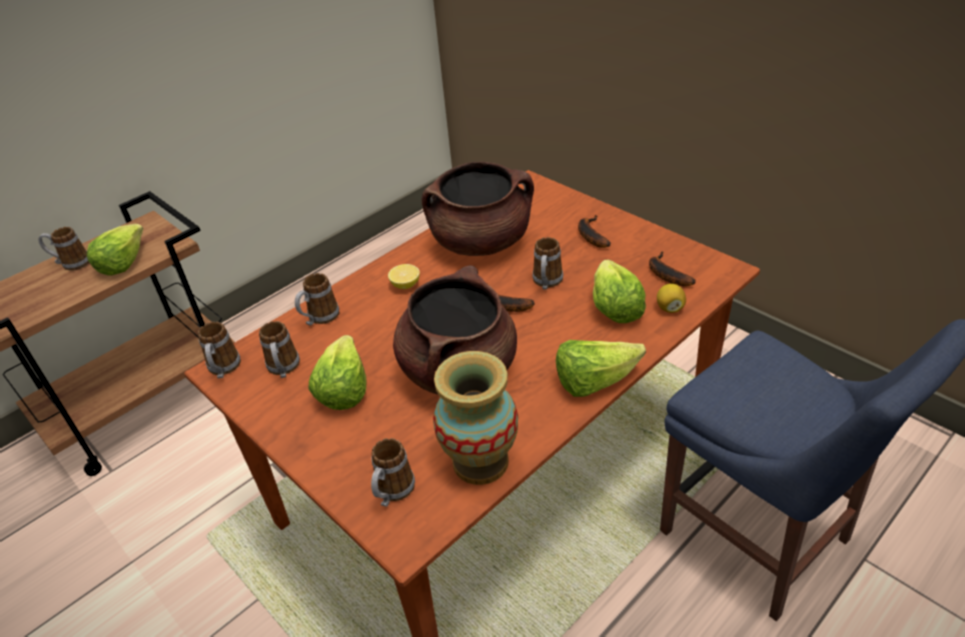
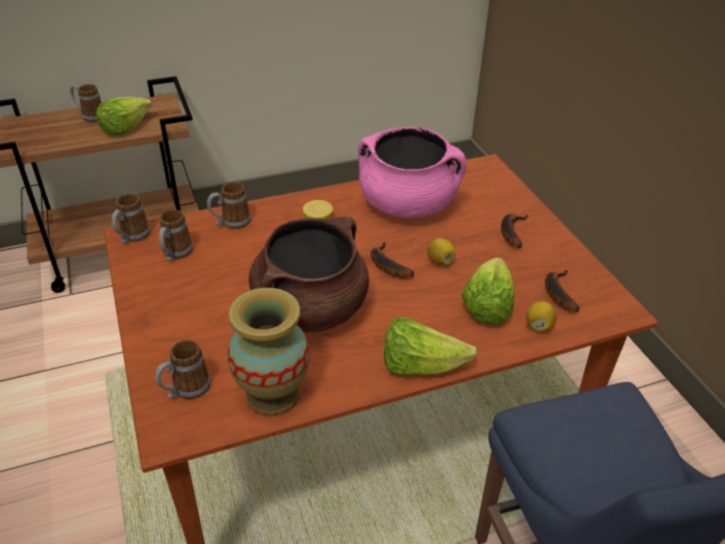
camera: 20 degrees right, 0 degrees up
lettuce [308,335,366,410] -> none
brown cooking pot [422,161,534,256] -> pink cooking pot [358,127,467,218]
mug [533,237,563,290] -> lemon [427,238,456,265]

